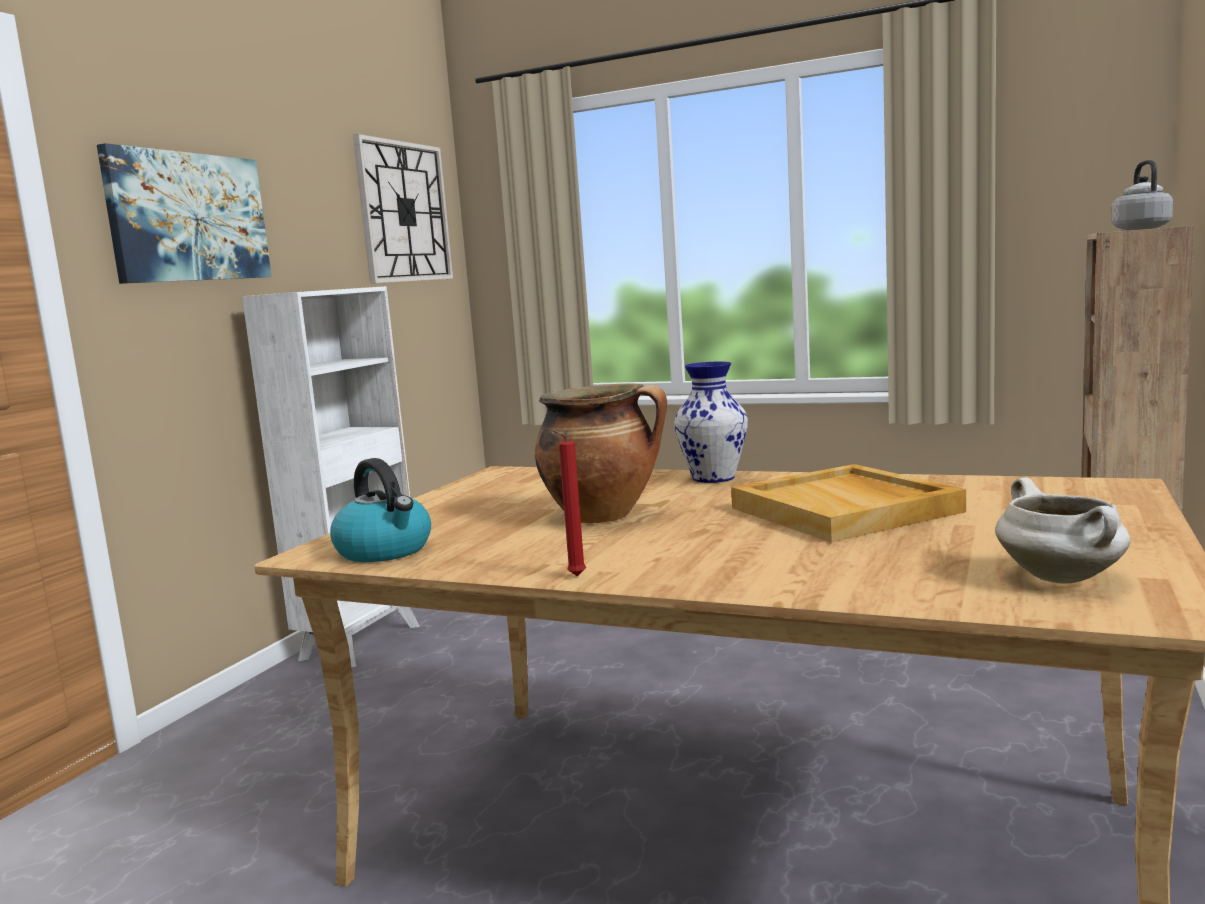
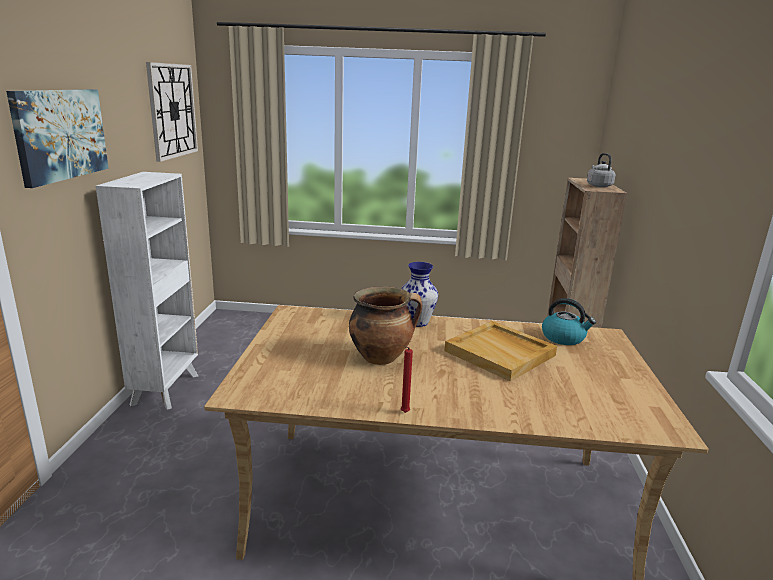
camera: 20 degrees left, 10 degrees up
kettle [330,458,431,562] -> kettle moved to [542,298,596,345]
white cooking pot [995,478,1131,583] -> none

